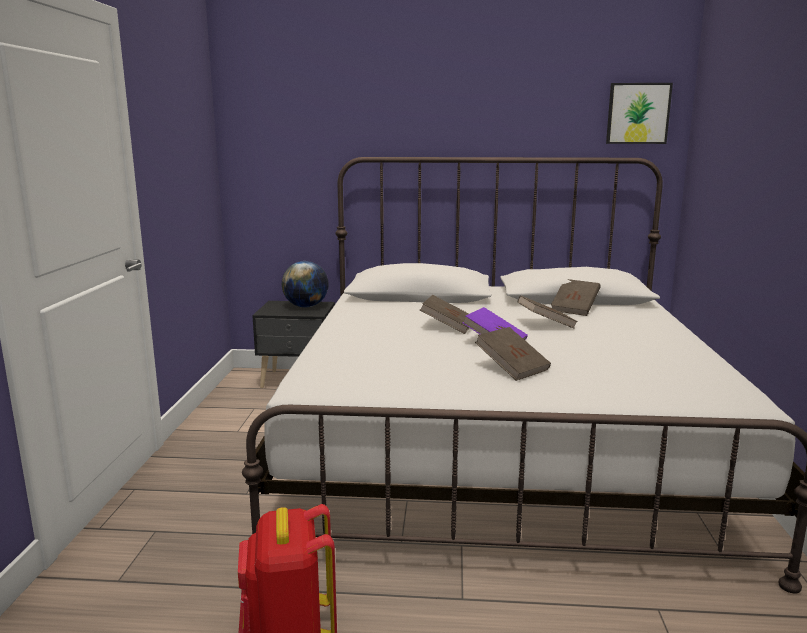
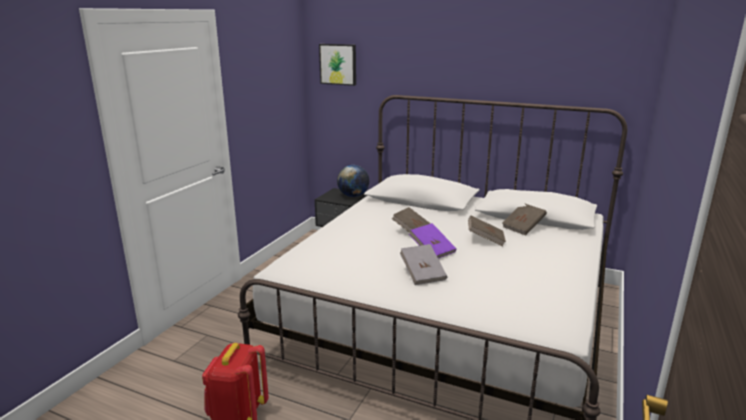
camera: 20 degrees right, 5 degrees up
brown book [475,327,551,381] -> grey book [400,244,447,285]
picture [606,83,673,144] -> picture moved to [319,44,356,86]

